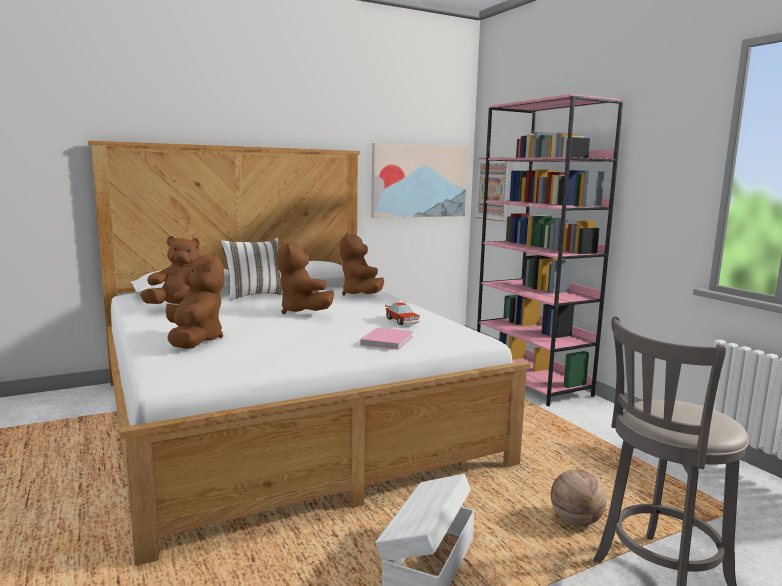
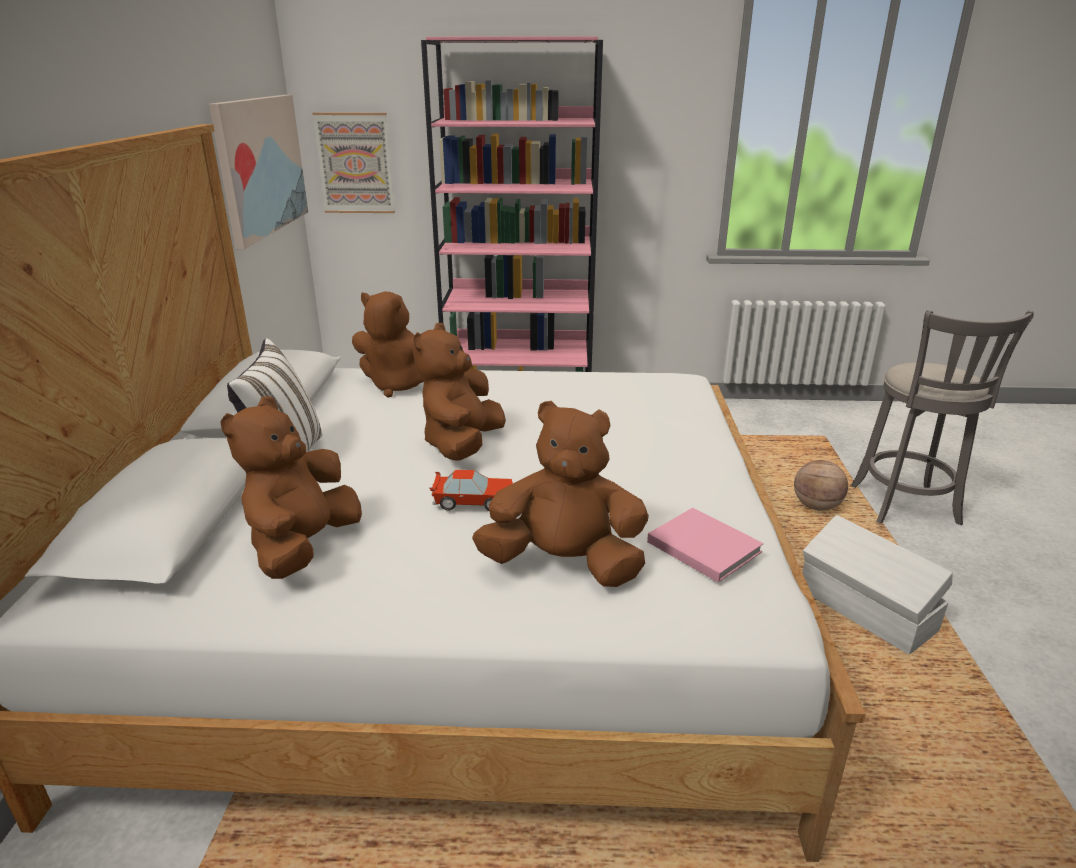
camera: 60 degrees left, 15 degrees up
brown plush toy [277,242,334,314] -> brown plush toy turned 105 degrees clockwise [413,323,506,461]
pink book [360,327,413,350] -> pink book moved to [647,508,764,583]
toy car [385,302,420,325] -> toy car moved to [430,470,513,511]

